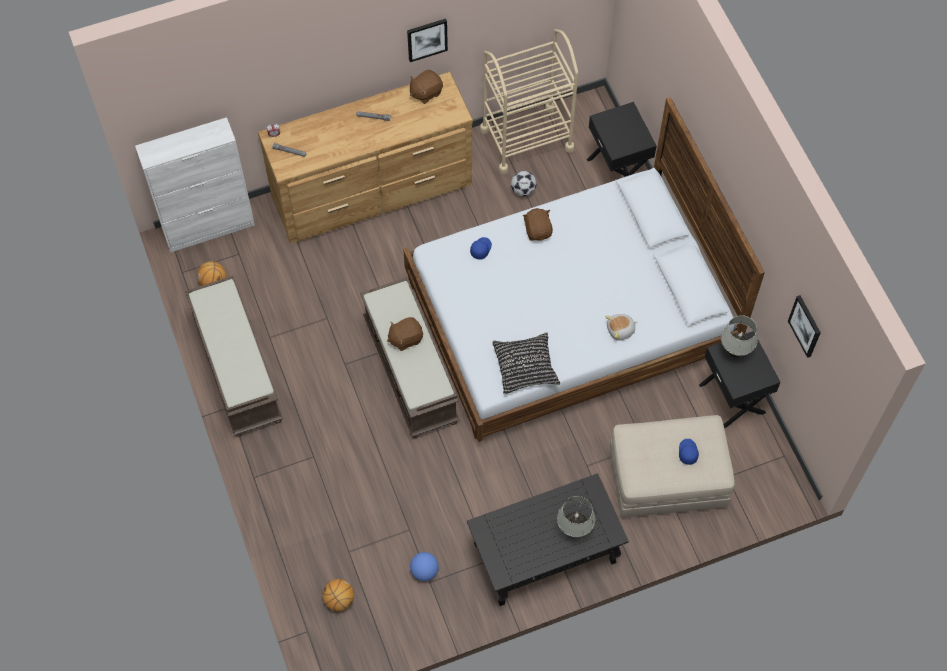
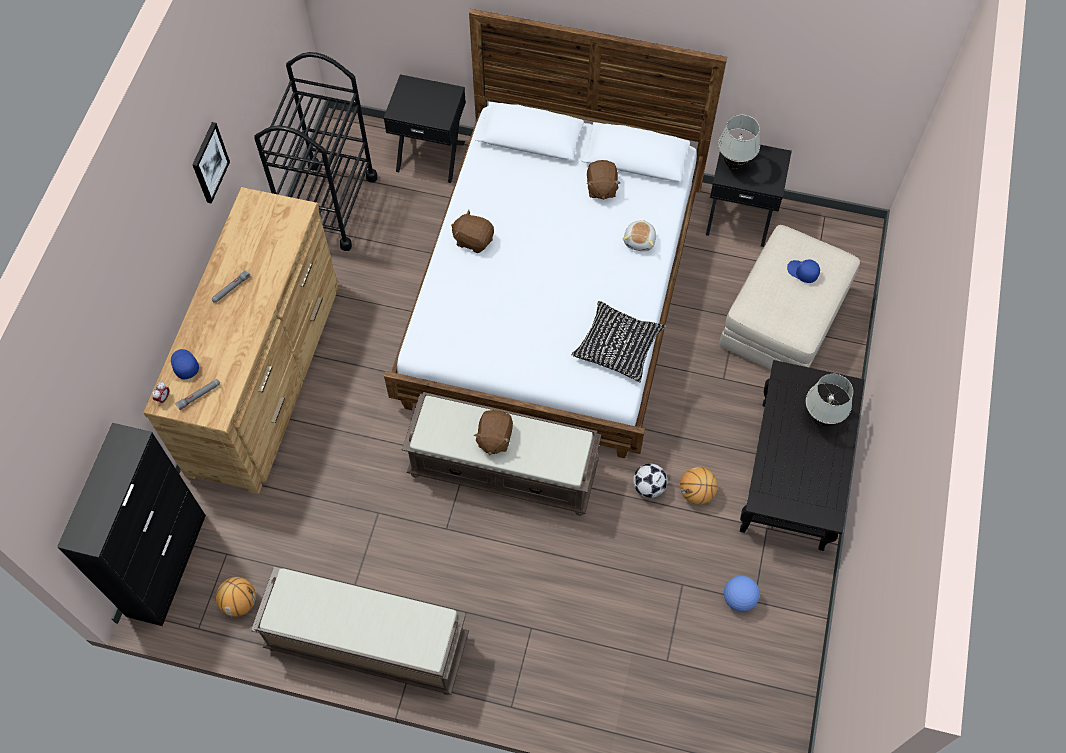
camera: 55 degrees left, 0 degrees up
white cabinet [135,117,255,253] -> black cabinet [57,423,206,626]
basketball [322,579,354,611] -> basketball moved to [680,467,718,505]
brown plush toy [410,70,443,104] -> brown plush toy moved to [586,160,620,200]
blue cap [470,237,492,260] -> blue cap moved to [171,349,199,380]
beige cart [480,29,578,174] -> black cart [254,52,377,251]
football [511,171,537,197] -> football moved to [633,463,667,498]
picture [788,295,821,358] -> none

